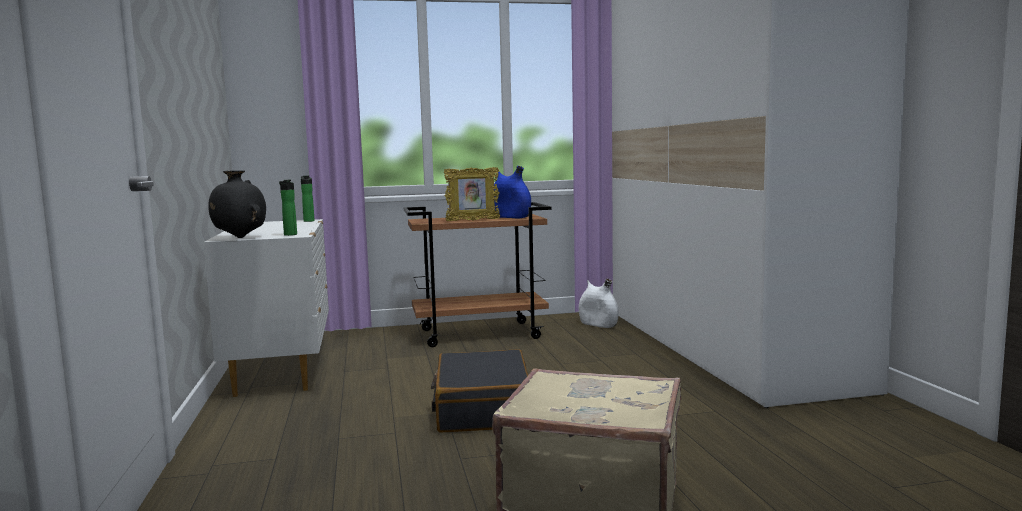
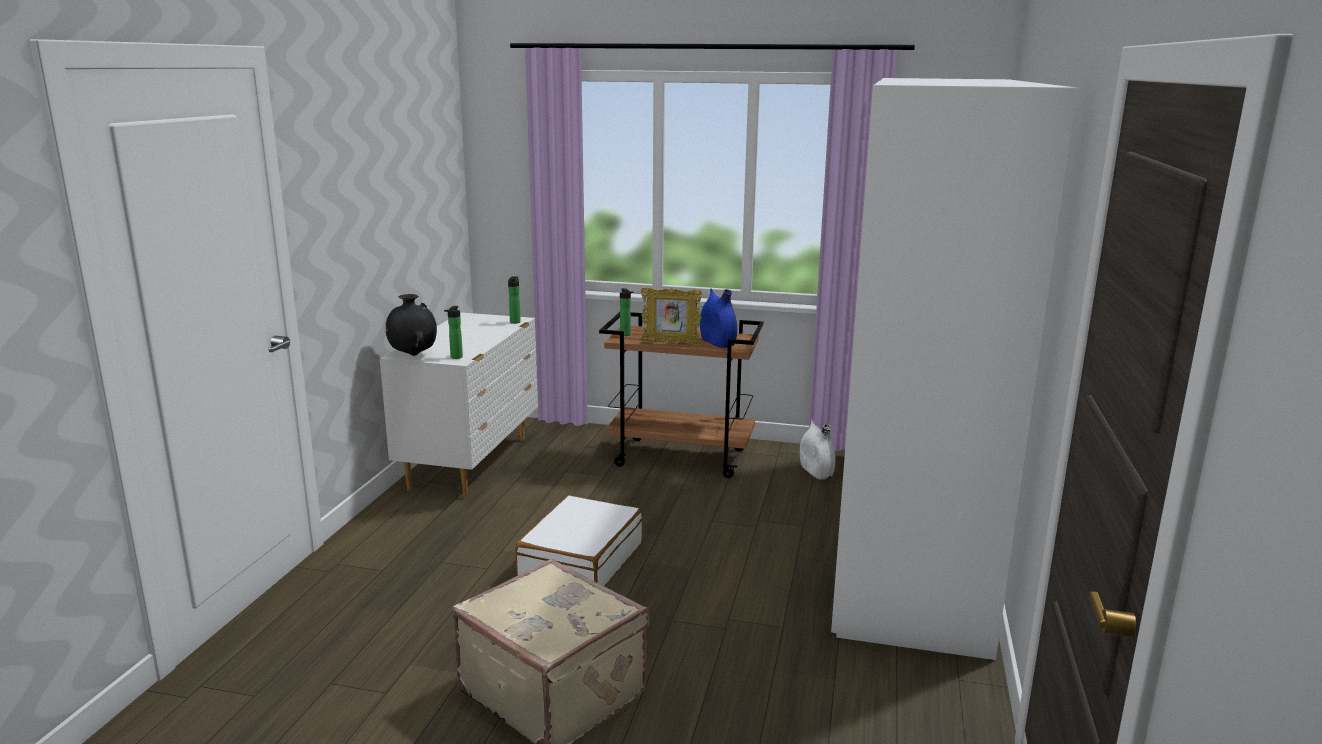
camera: 25 degrees right, 10 degrees up
black suitcase [431,349,528,432] -> white suitcase [515,495,642,586]
none -> bottle [620,288,634,336]

